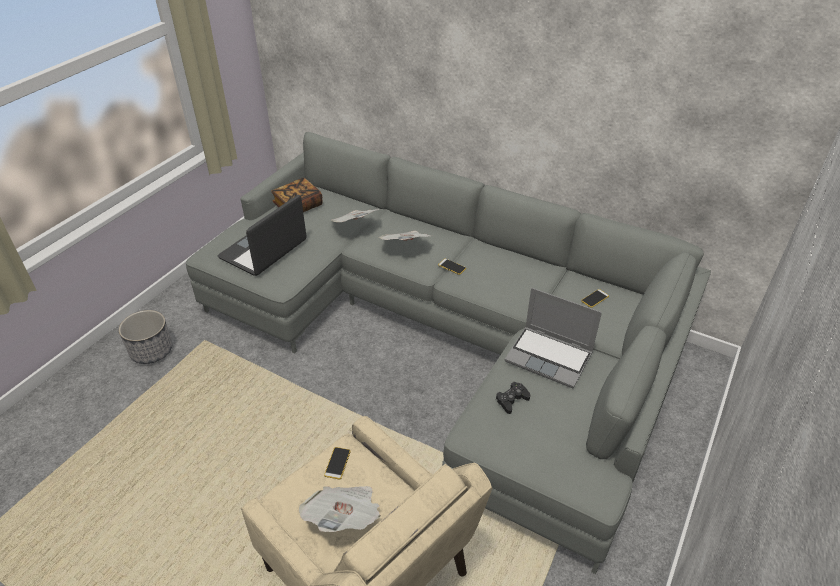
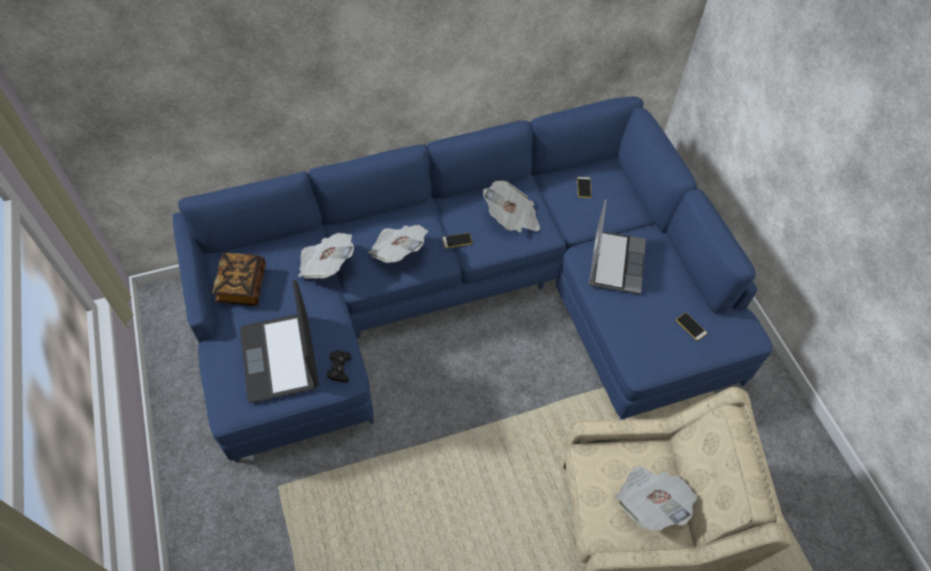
camera: 50 degrees left, 15 degrees up
planter [119,310,172,364] -> none
grey sofa [186,132,711,574] -> blue sofa [173,96,773,462]
phone [324,447,351,479] -> phone moved to [676,313,707,341]
black game controller [496,382,530,414] -> black game controller moved to [326,351,352,383]
laptop [505,288,602,388] -> laptop turned 60 degrees counterclockwise [589,199,646,294]
none -> newspaper [483,181,540,233]

